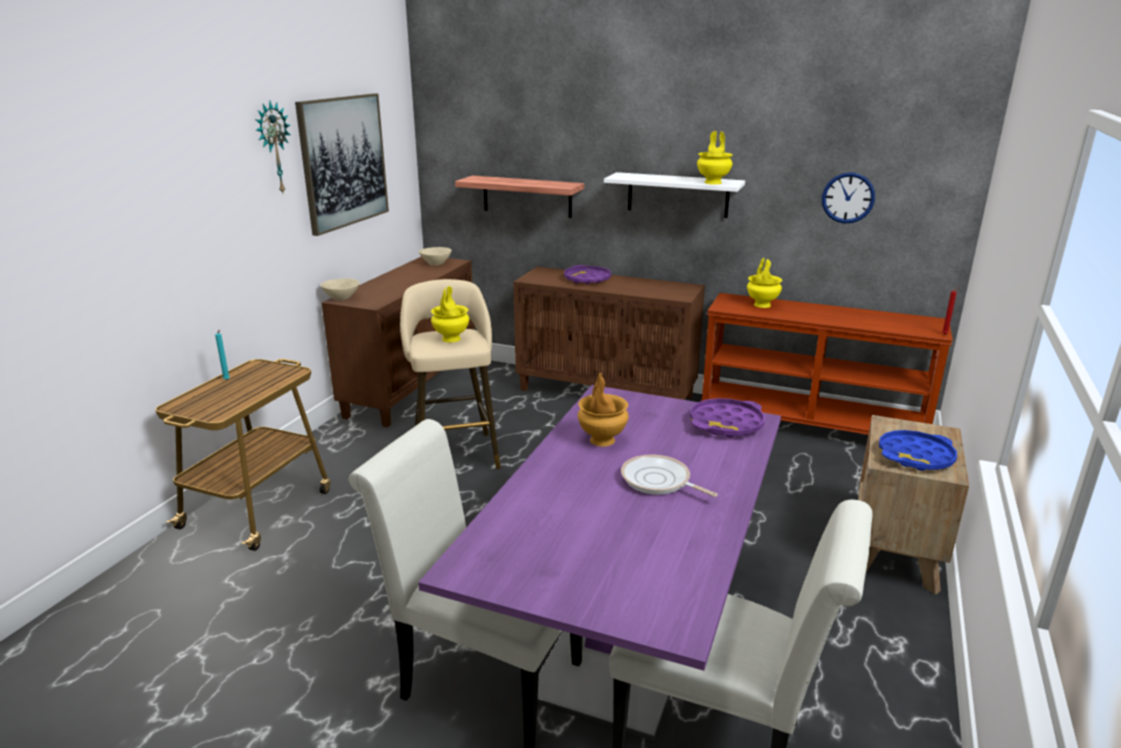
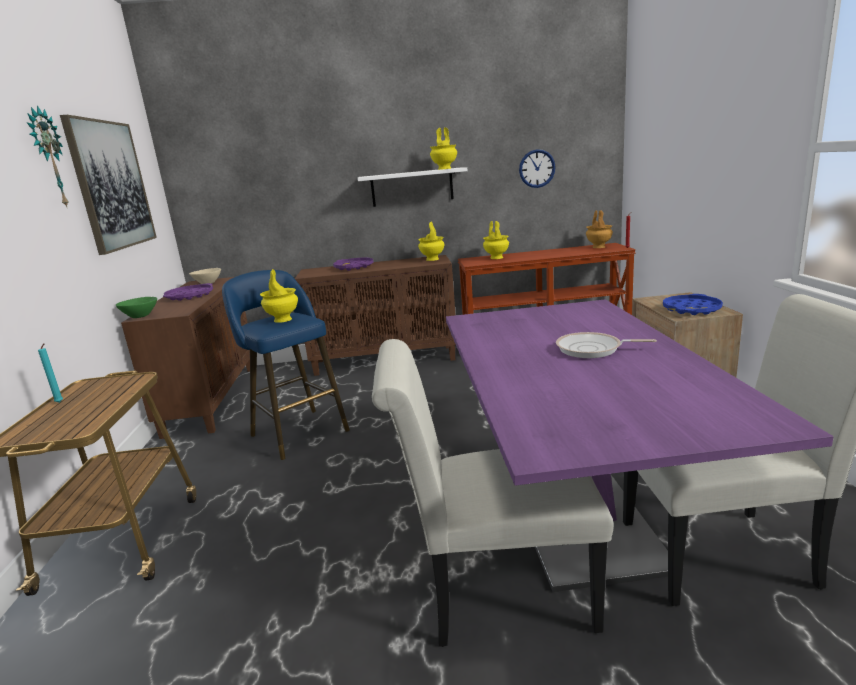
camera: 25 degrees left, 5 degrees down
beige bowl [321,278,359,301] -> green bowl [116,297,157,318]
beige stool [400,279,501,469] -> blue stool [222,270,350,460]
shelf [455,175,584,218] -> none
brown vase [578,373,629,447] -> brown vase moved to [586,210,613,248]
purple tray [690,398,765,438] -> purple tray moved to [163,283,213,301]
none -> yellow vase [418,221,445,261]

